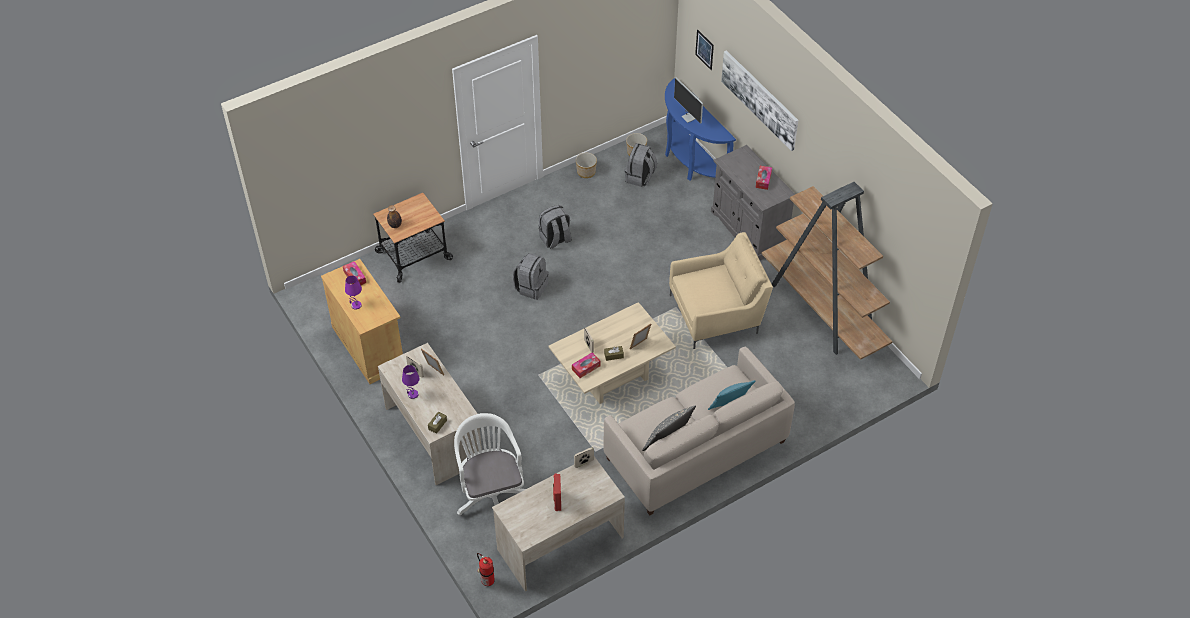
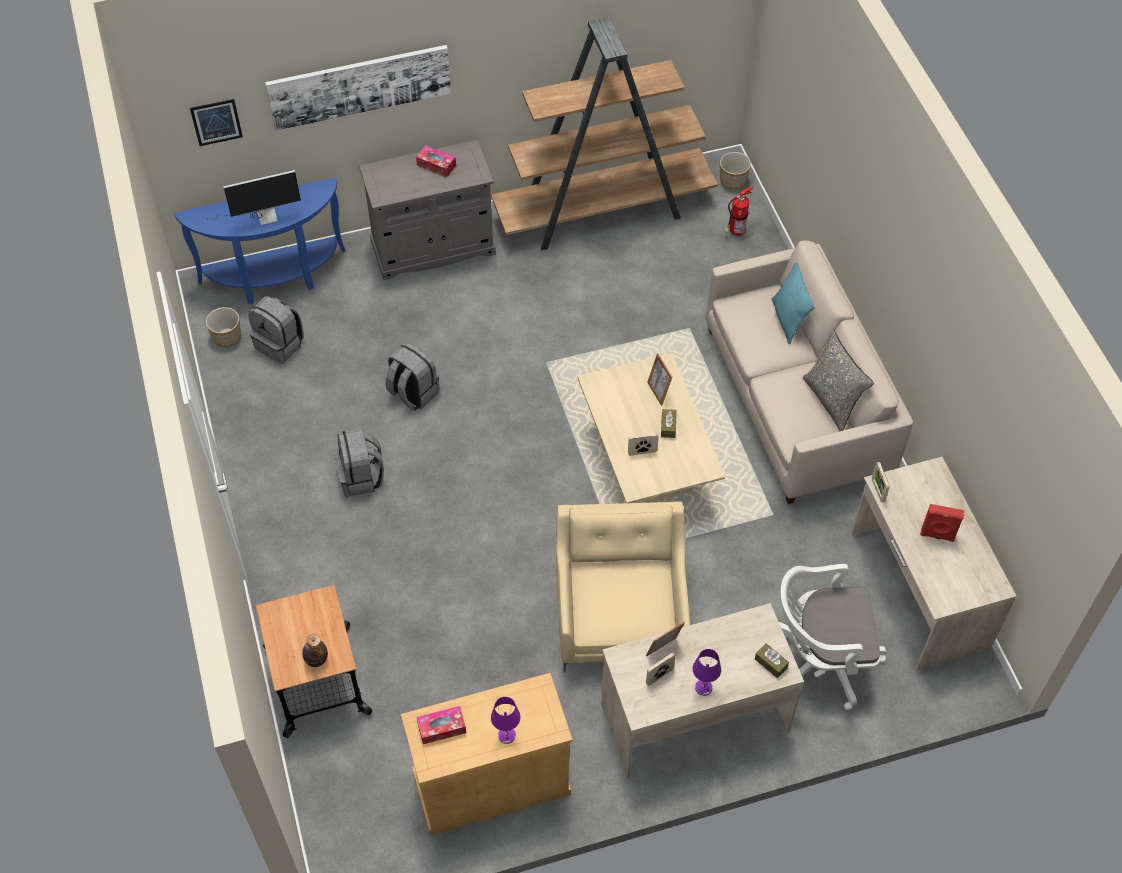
camera: 75 degrees left, 5 degrees up
fire extinguisher [477,553,494,586] -> fire extinguisher moved to [724,186,753,236]
grey backpack [513,253,549,300] -> grey backpack moved to [386,343,439,411]
tissue box [572,352,601,378] -> none
planter [576,153,597,178] -> planter moved to [720,152,751,190]
beige armchair [669,232,773,349] -> beige armchair moved to [556,501,690,673]

